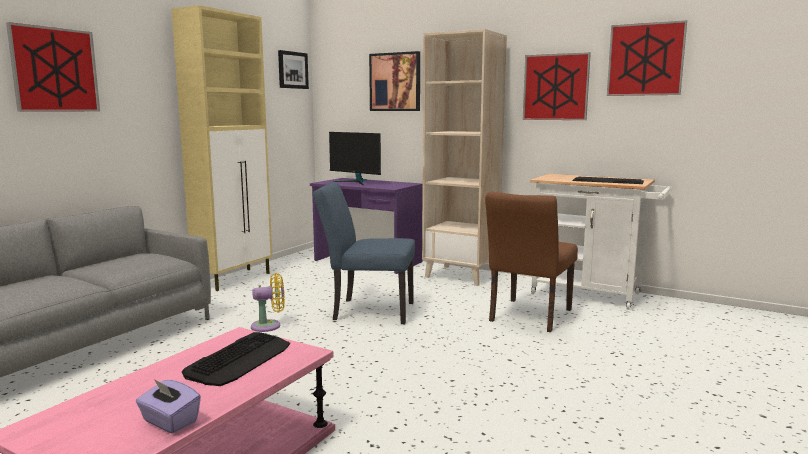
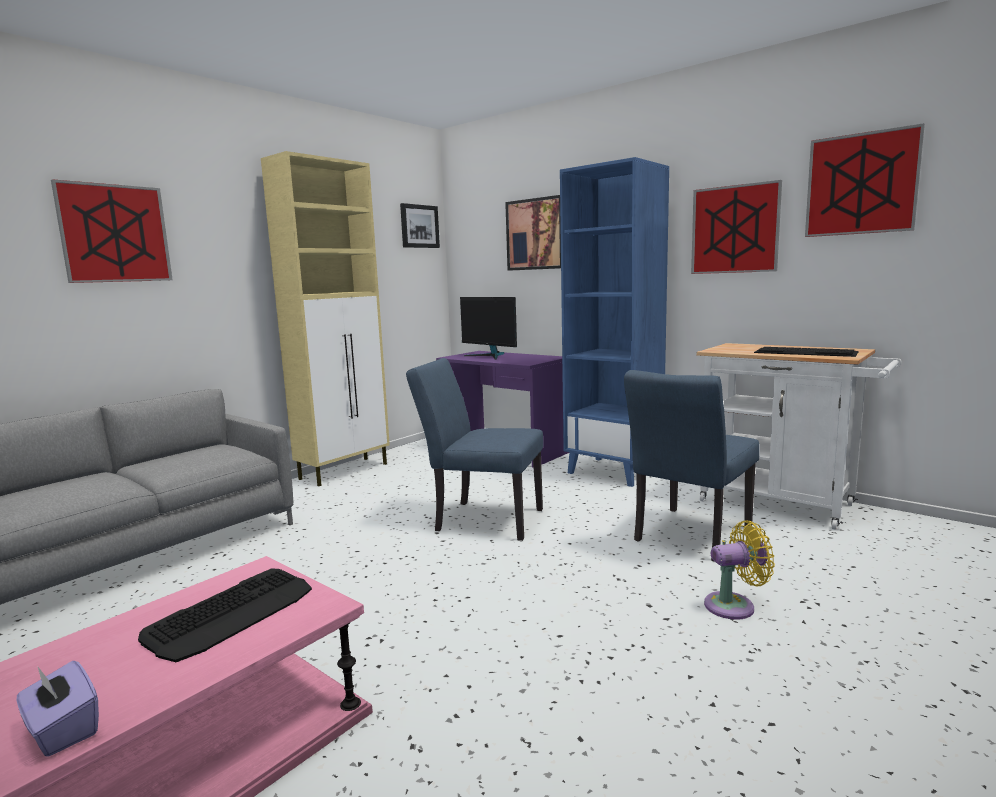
camera: 10 degrees right, 0 degrees up
yellow fan [251,273,285,332] -> yellow fan moved to [704,521,775,620]
beige bookcase [422,29,507,286] -> blue bookcase [560,157,669,487]
brown chair [485,191,578,332] -> blue chair [624,370,760,562]

